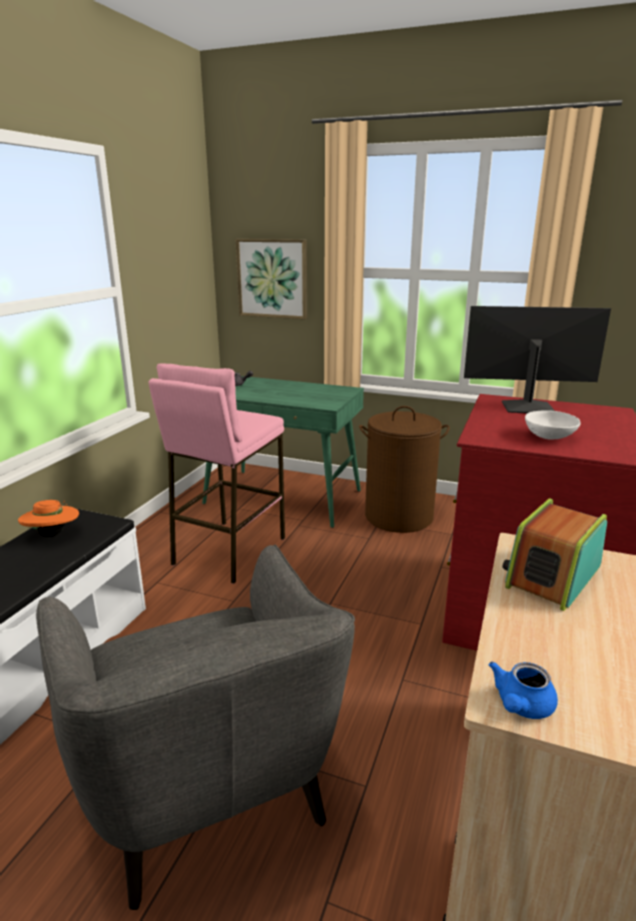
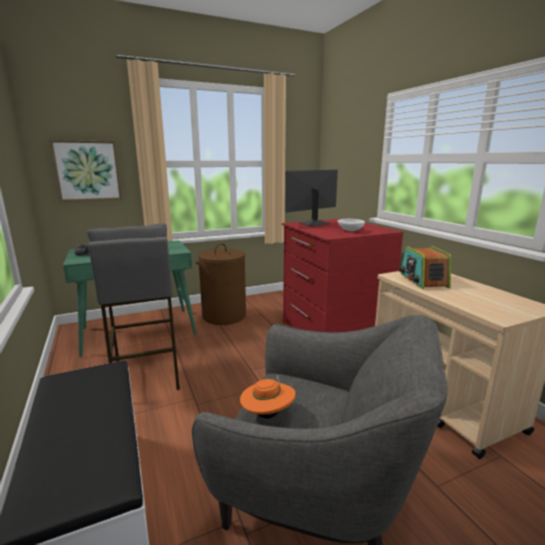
camera: 45 degrees left, 5 degrees down
orange hat [18,500,79,537] -> orange hat moved to [240,375,296,419]
pink stool [149,364,285,584] -> grey stool [87,223,180,390]
blue teapot [489,661,558,719] -> none

